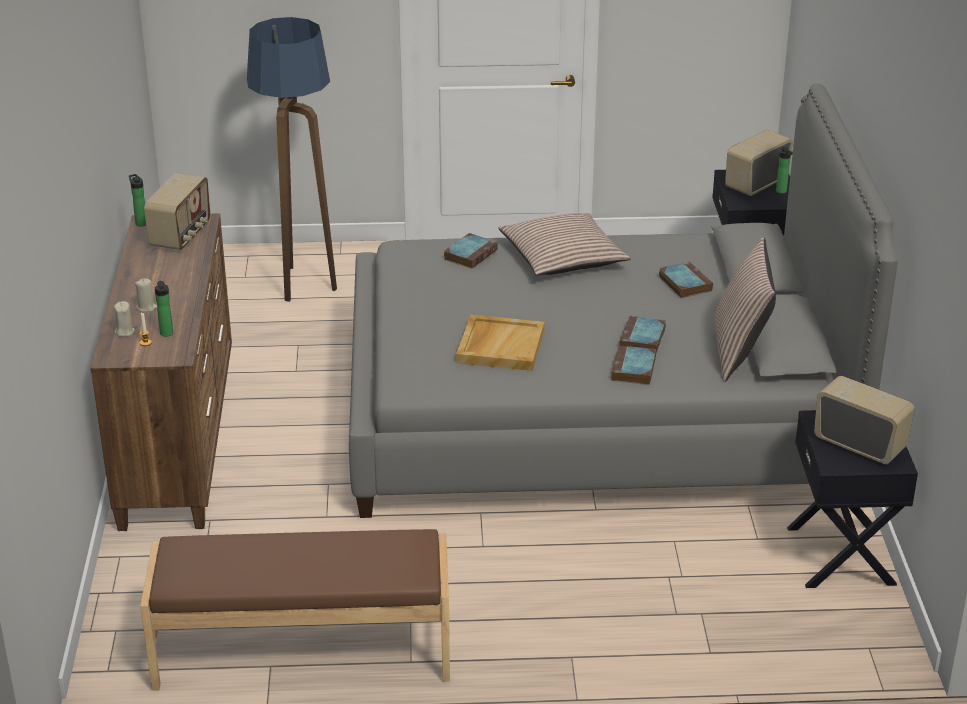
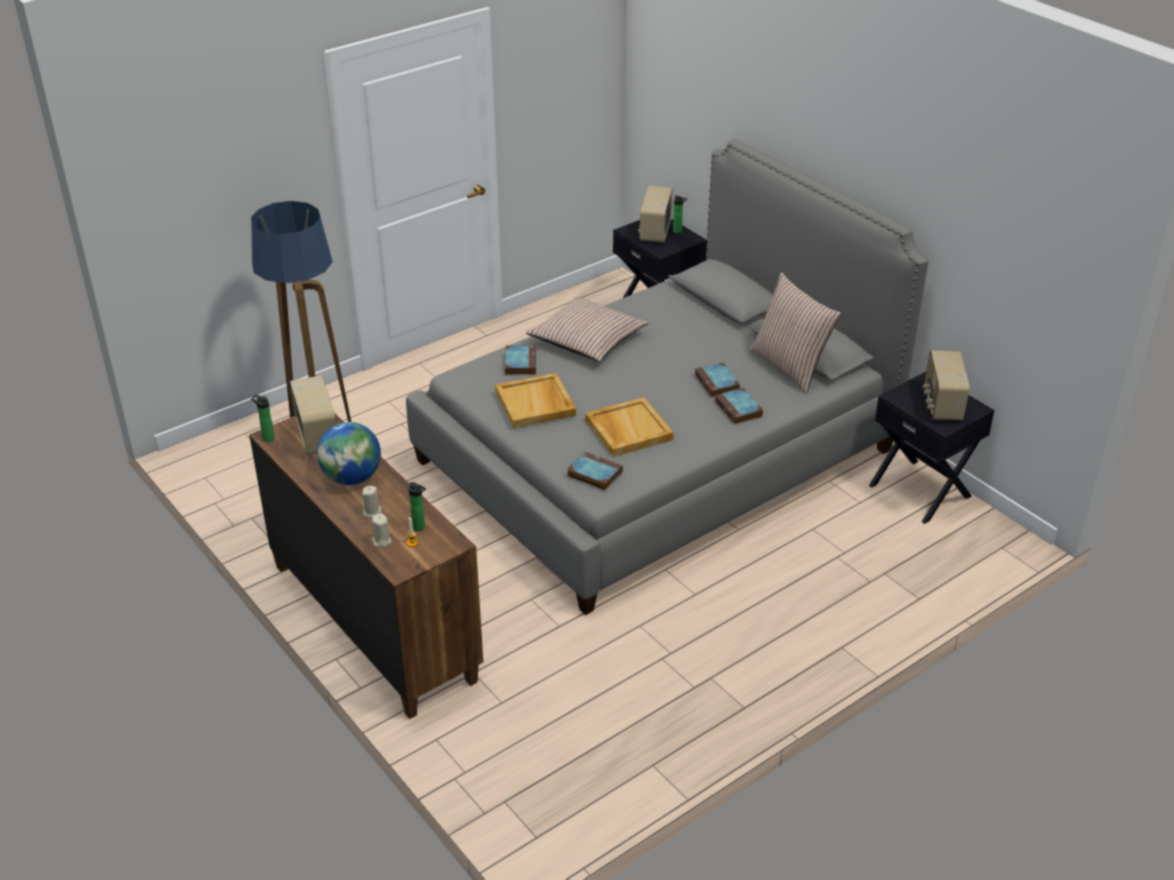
camera: 35 degrees left, 5 degrees up
brown bench [140,529,450,691] -> none
book [659,262,713,298] -> book moved to [567,451,623,491]
radio [814,376,915,464] -> radio turned 90 degrees counterclockwise [923,350,969,420]
none -> globe [317,422,381,485]
none -> beige tray [495,373,576,428]

